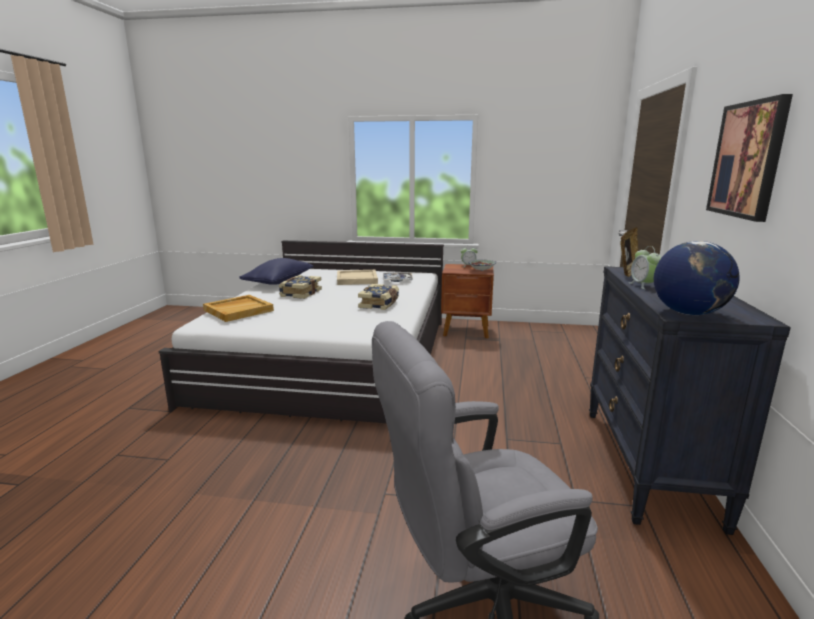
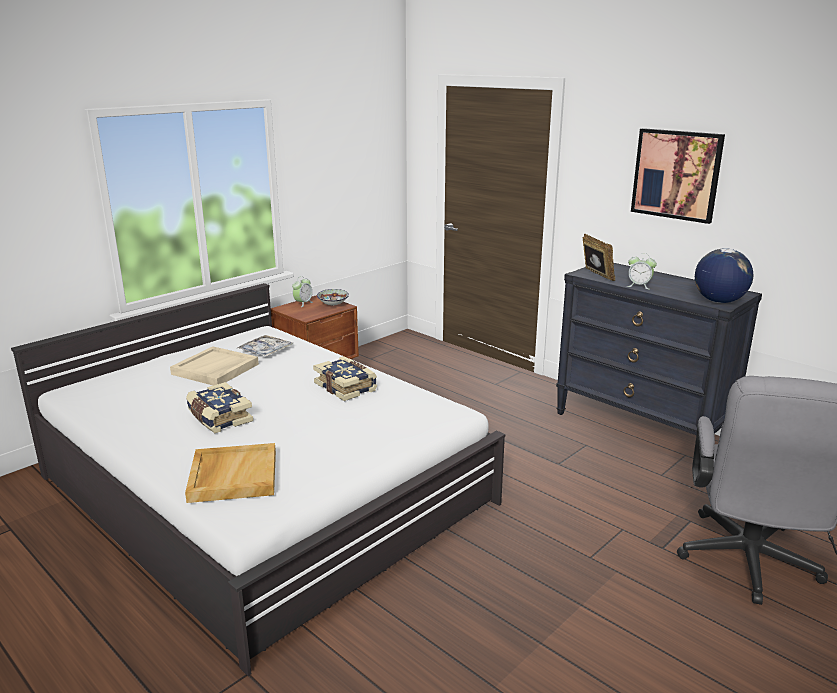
camera: 55 degrees left, 5 degrees up
blue pillow [239,258,313,285] -> none

